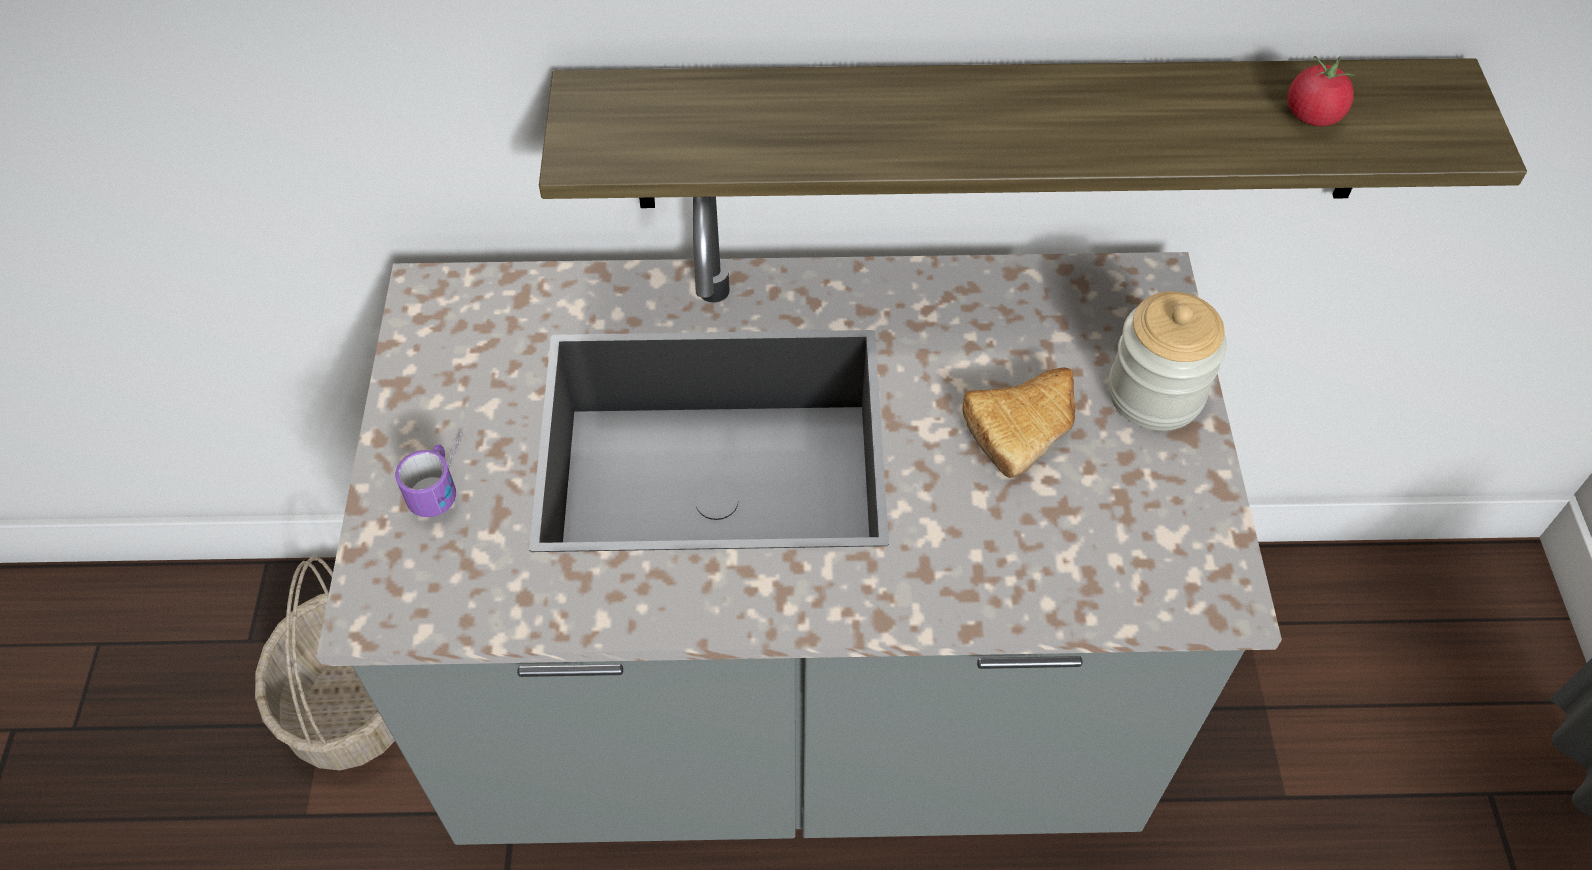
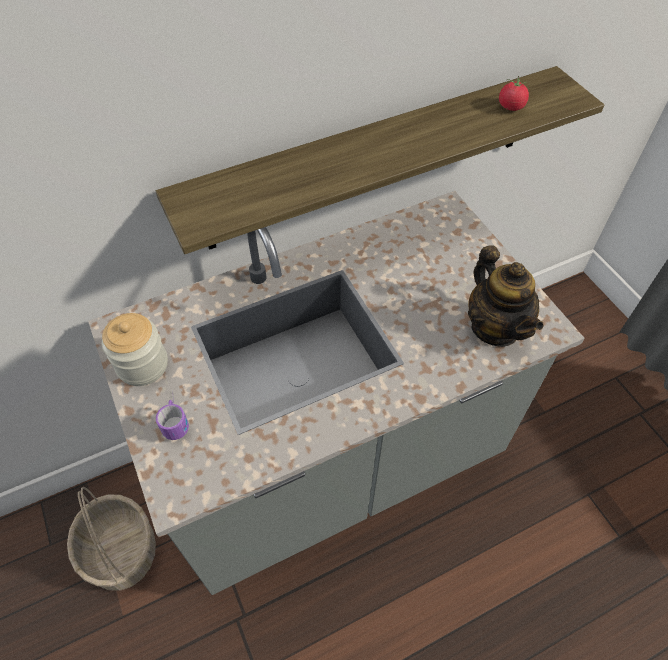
camera: 25 degrees left, 0 degrees up
bread [962,367,1075,478] -> none
jar [1108,291,1227,431] -> jar moved to [102,313,168,386]
none -> teapot [468,245,544,347]

